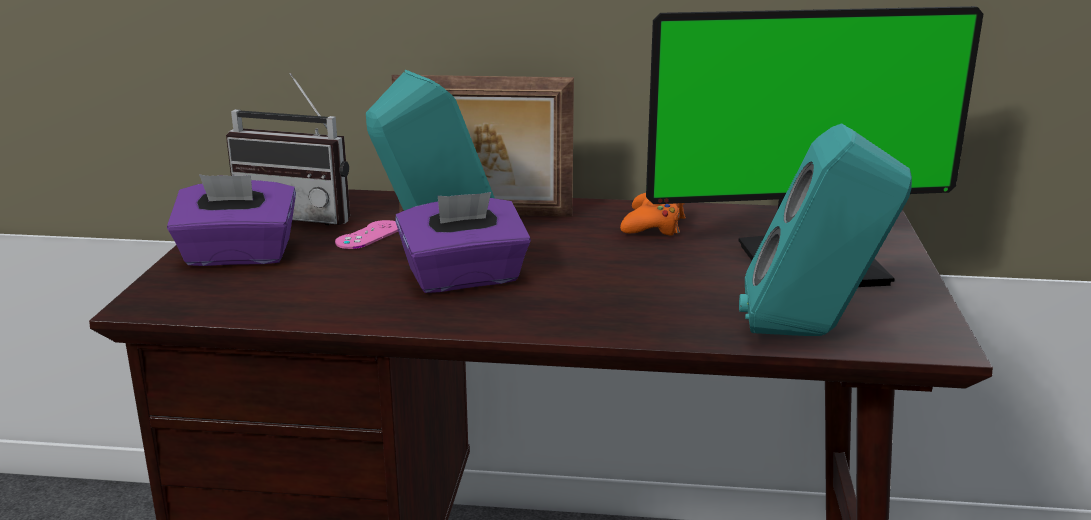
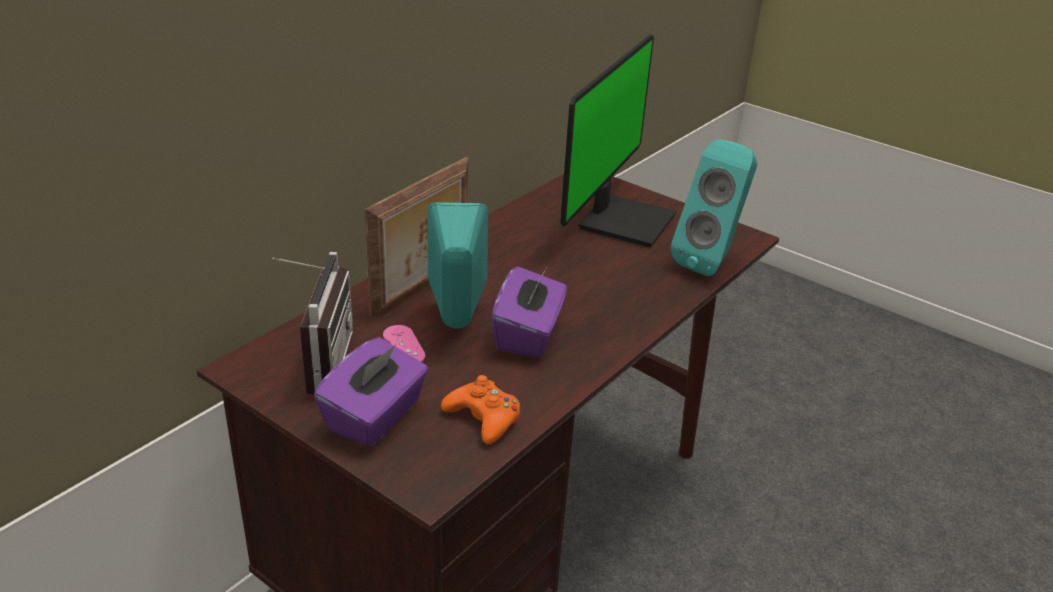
camera: 60 degrees left, 10 degrees up
radio [226,73,350,226] -> radio turned 45 degrees counterclockwise [272,252,353,395]
orange game controller [620,193,686,236] -> orange game controller moved to [441,375,520,444]

